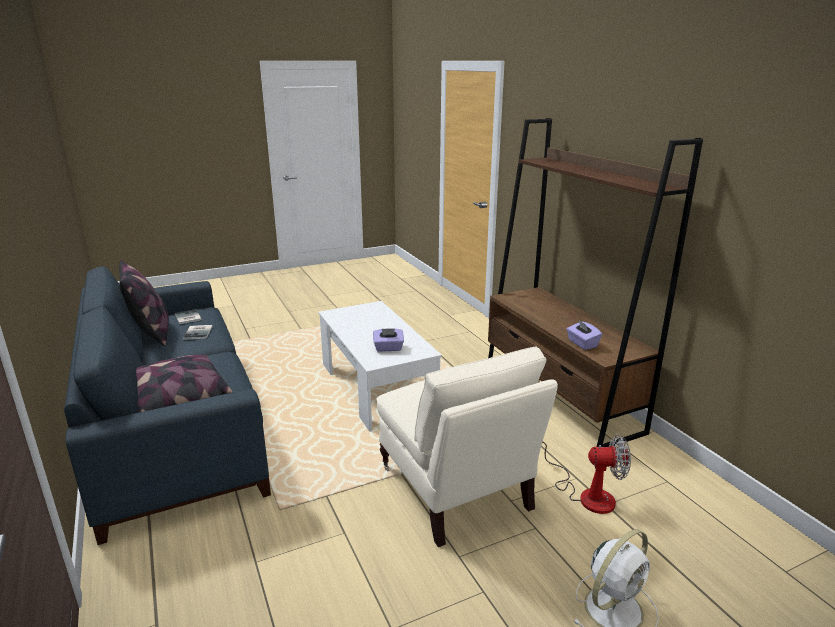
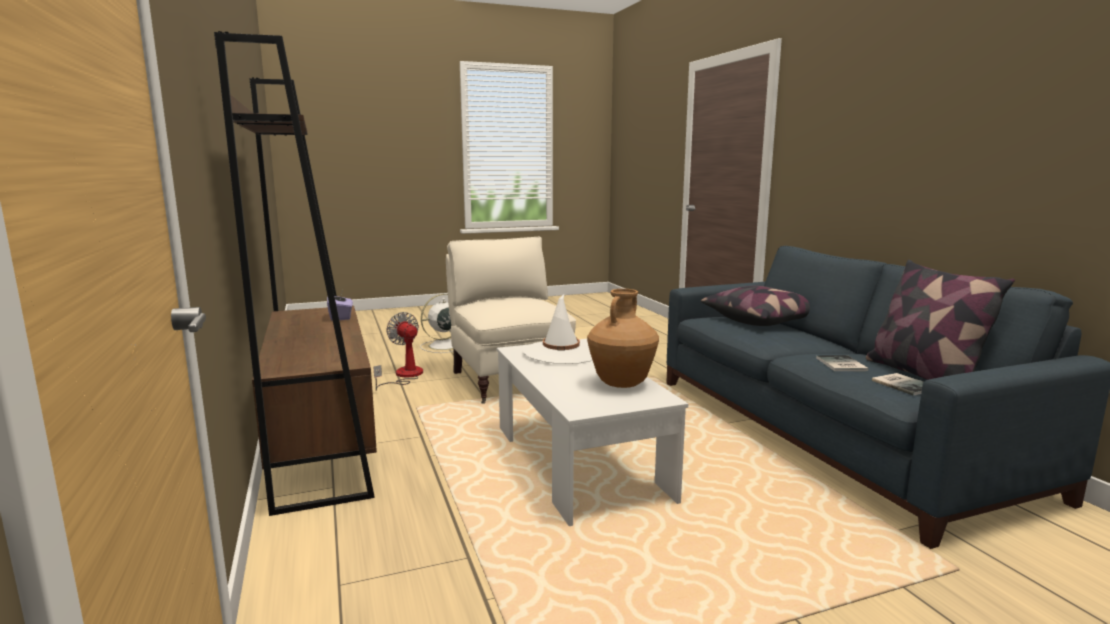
camera: 175 degrees left, 10 degrees down
purple tissue box [373,328,404,352] -> white hat [522,294,593,364]
fan [542,435,631,514] -> fan turned 45 degrees clockwise [374,312,423,391]
none -> brown vase [587,289,659,388]

